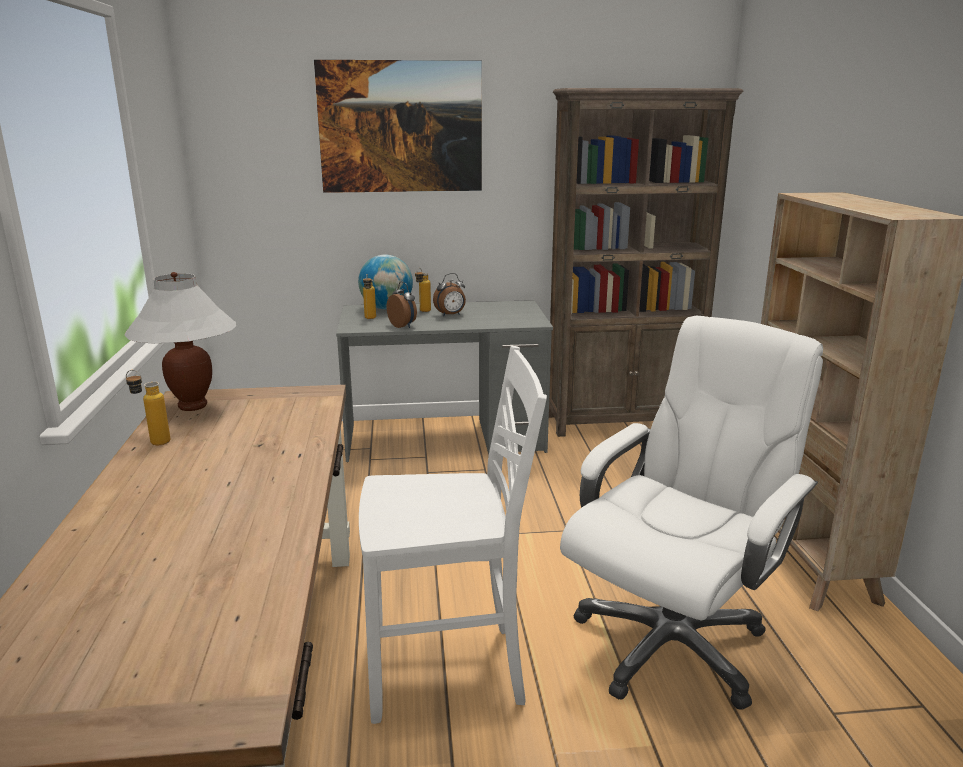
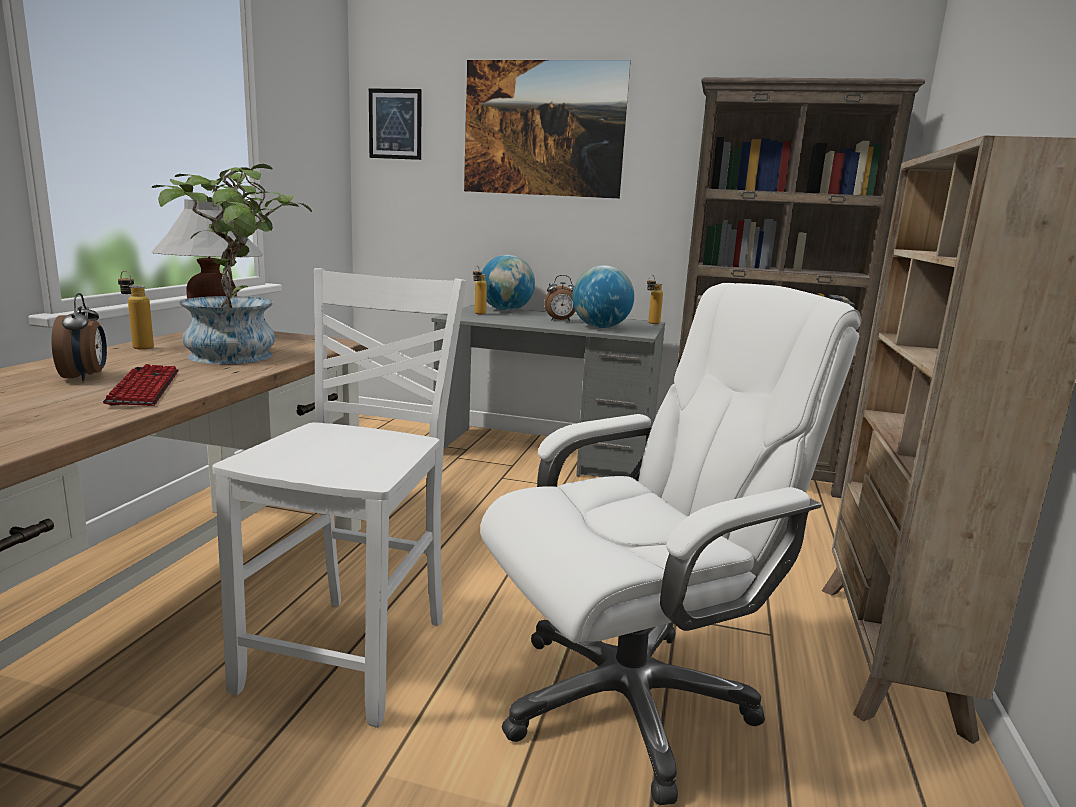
camera: 20 degrees right, 5 degrees down
white chair [359,346,547,724] -> white chair turned 90 degrees counterclockwise [212,268,466,728]
alarm clock [387,282,417,328] -> alarm clock moved to [52,293,107,381]
bottle [415,268,431,312] -> bottle moved to [647,275,663,324]
none -> keyboard [103,364,179,406]
none -> potted plant [151,164,312,364]
none -> picture [369,88,422,160]
none -> globe [572,265,634,328]

